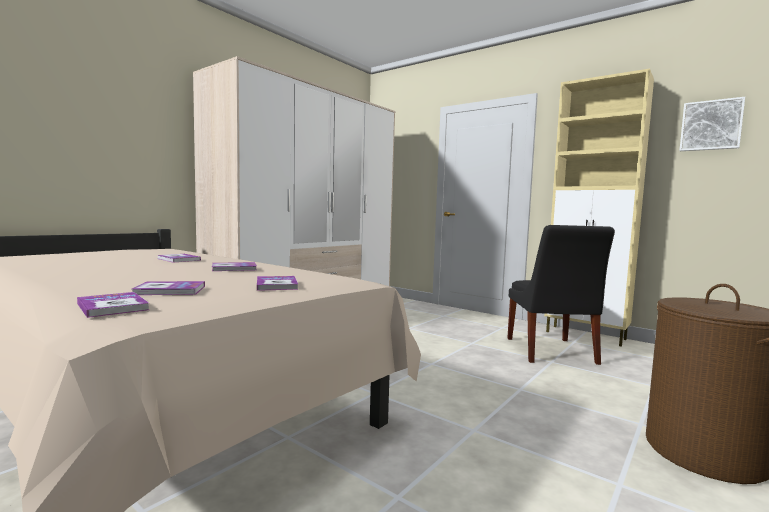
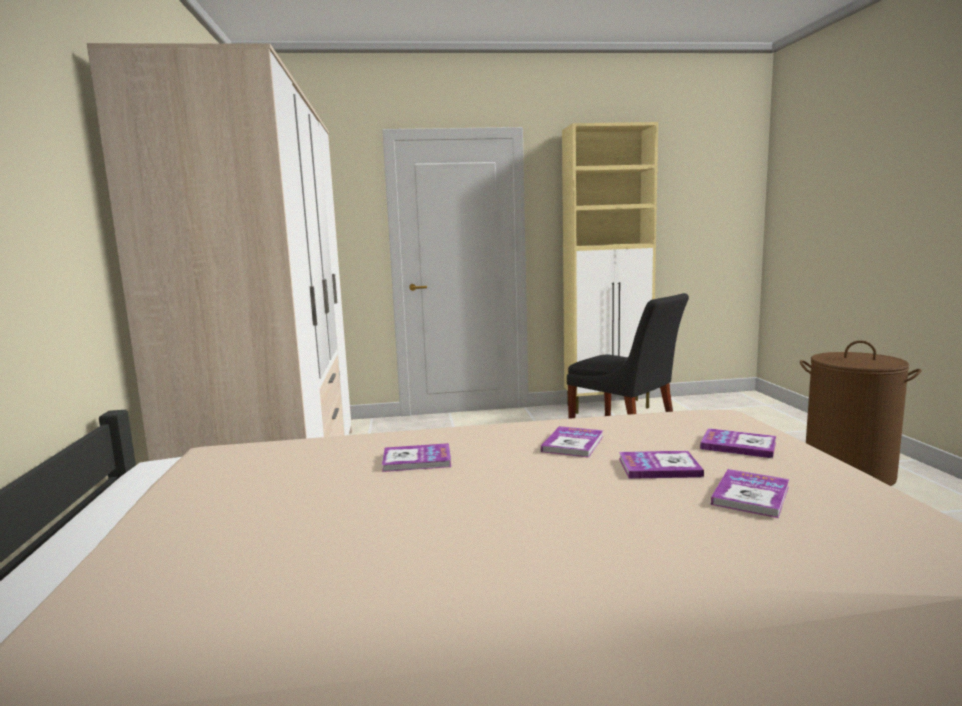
camera: 45 degrees left, 5 degrees up
book [77,292,149,318] -> book moved to [619,451,704,479]
picture [679,97,745,151] -> none

